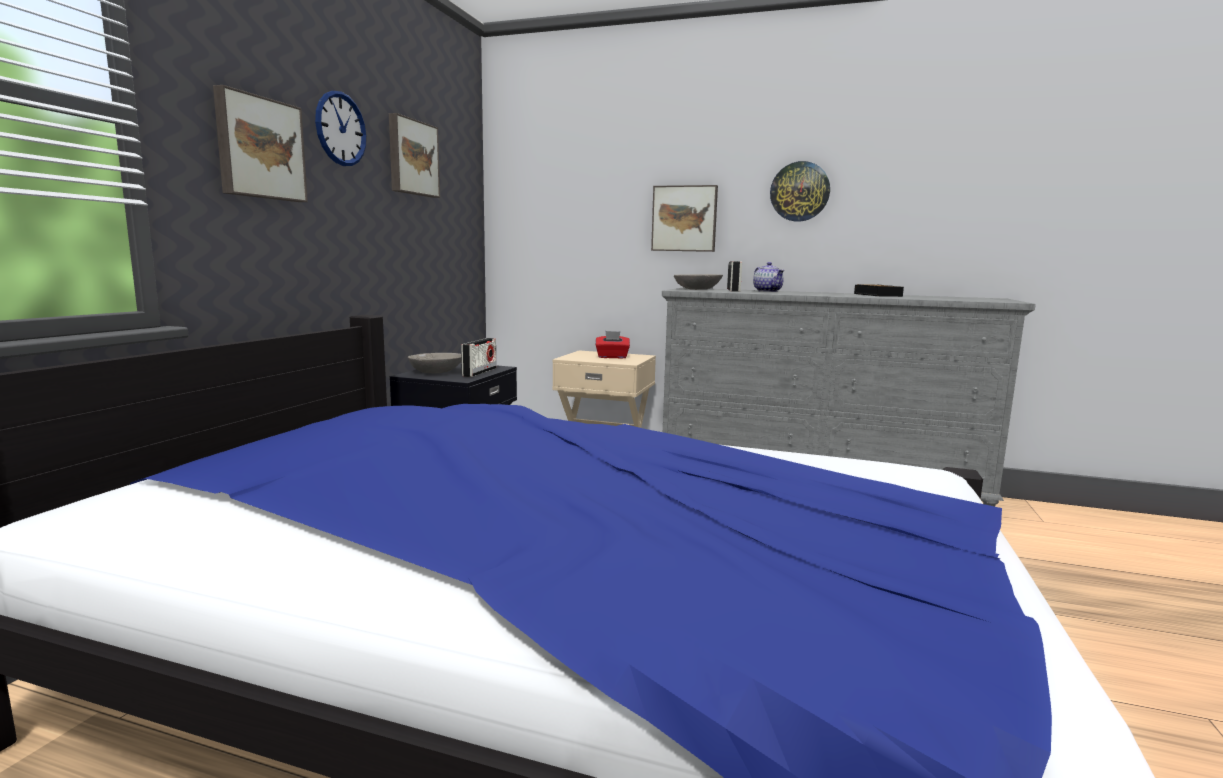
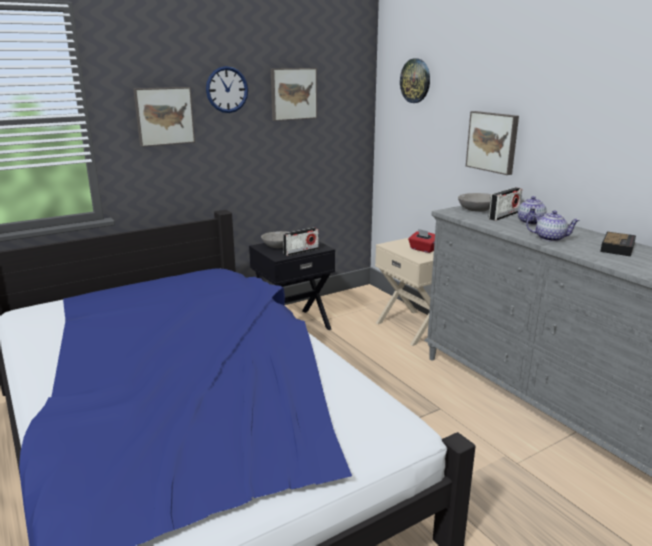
camera: 40 degrees right, 10 degrees up
wall clock [770,161,830,222] -> wall clock moved to [400,58,430,103]
none -> teapot [526,210,580,242]

